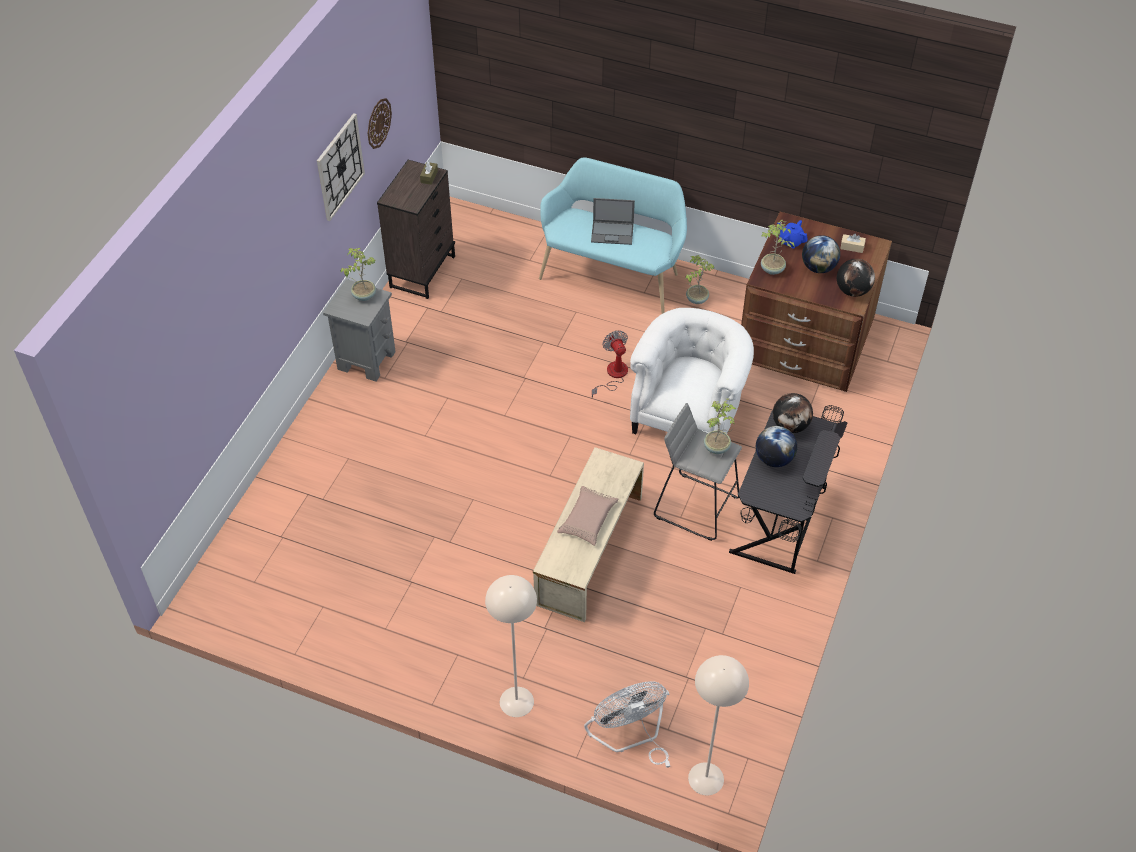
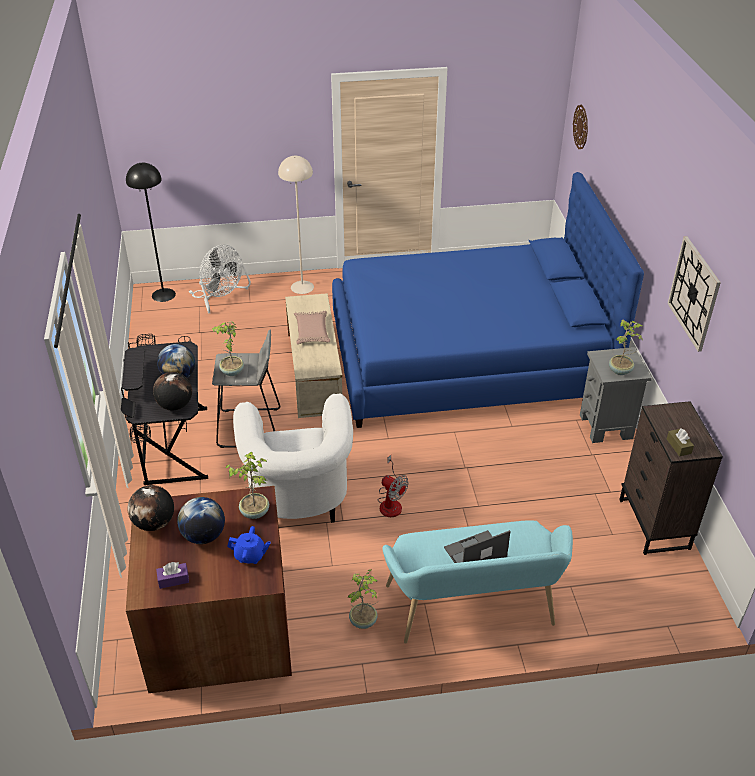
camera: 150 degrees right, 10 degrees down
wall clock [368,98,392,149] -> wall clock moved to [573,105,588,149]
beige floor lamp [688,655,749,795] -> black floor lamp [126,163,176,302]
beige tissue box [840,234,866,253] -> purple tissue box [156,562,189,589]
none -> blue bed [332,172,644,428]

